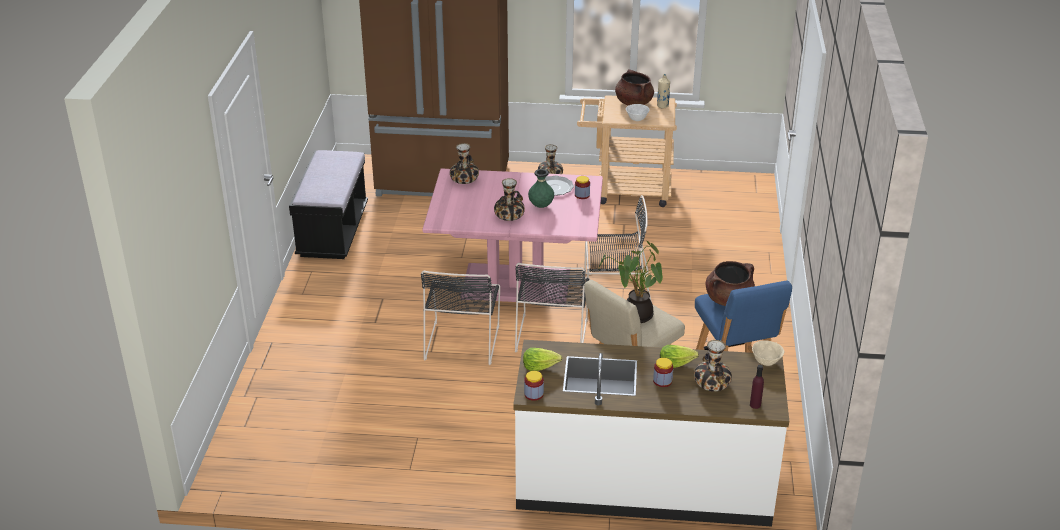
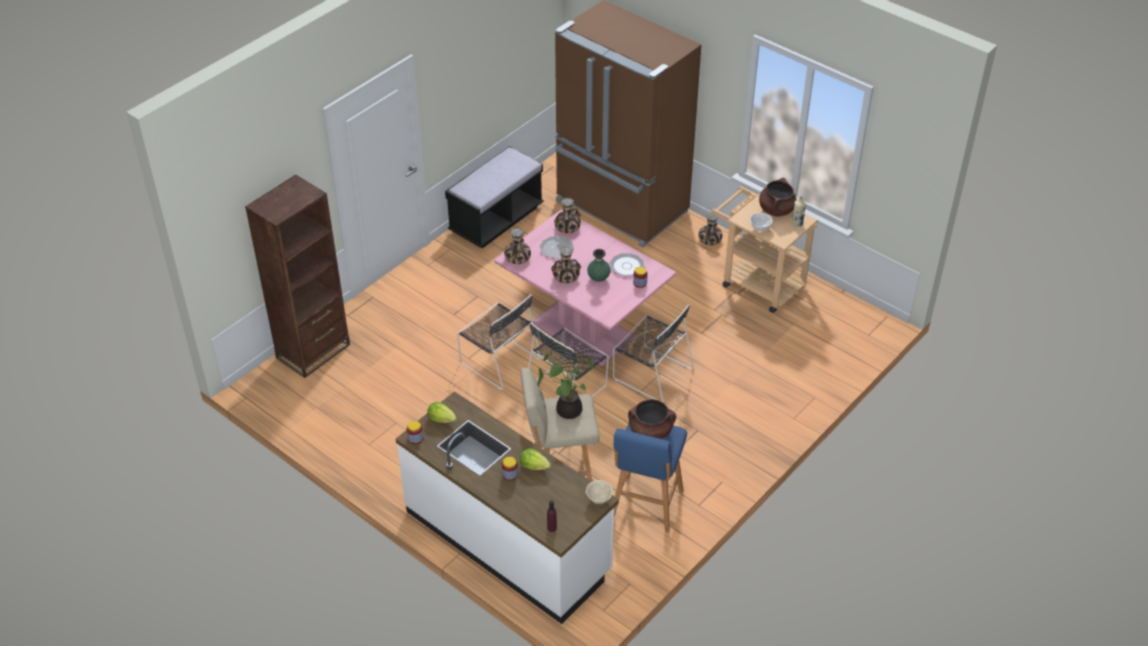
camera: 35 degrees right, 10 degrees up
black chair [421,270,500,365] -> black chair turned 90 degrees counterclockwise [457,294,541,390]
vase [694,340,732,392] -> vase moved to [504,228,531,264]
none -> brown bookcase [245,175,350,378]
none -> plate [540,236,574,259]

